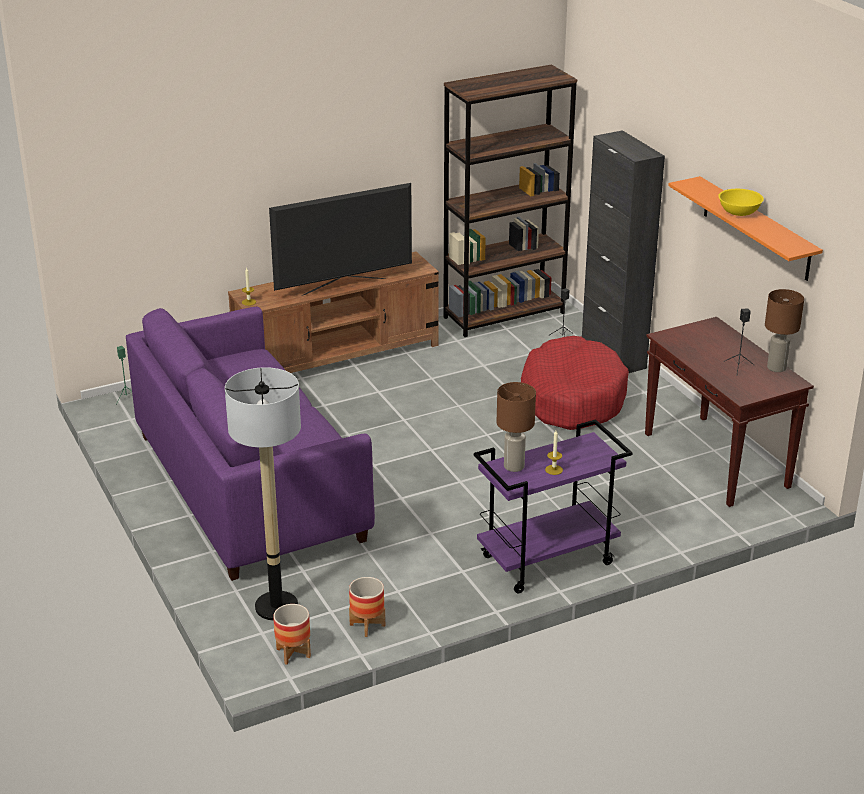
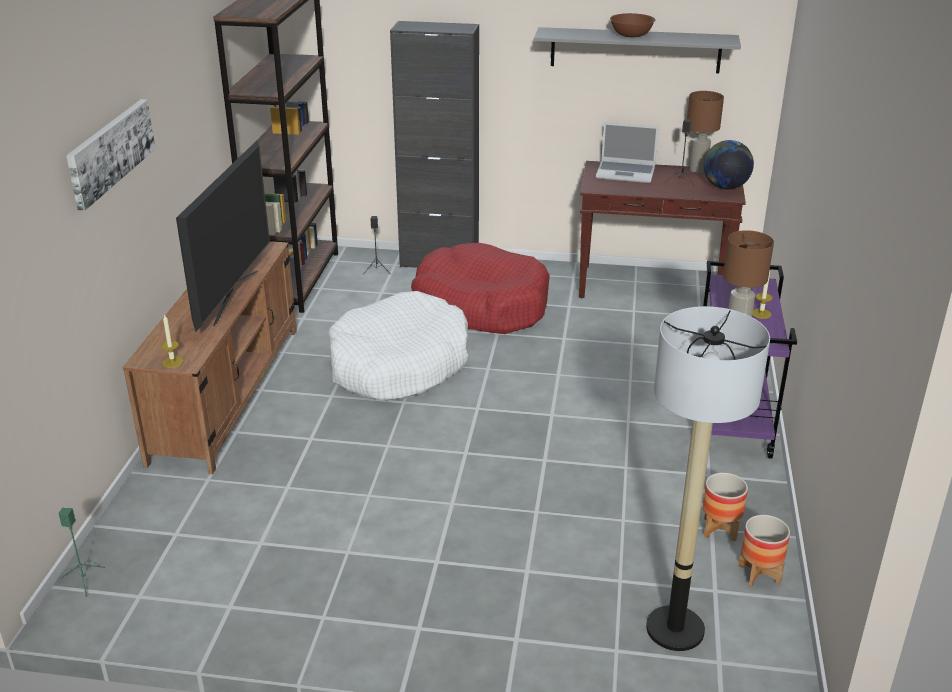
camera: 55 degrees left, 0 degrees up
purple sofa [126,307,375,581] -> none
planter [273,604,311,665] -> planter moved to [703,473,748,542]
orange shelf [668,176,823,281] -> grey shelf [534,27,741,73]
yellow bowl [718,189,764,216] -> brown bowl [610,13,655,37]
none -> picture [66,99,155,211]
none -> white dog bed [329,291,470,401]
none -> laptop [596,123,659,183]
none -> globe [704,140,754,189]

